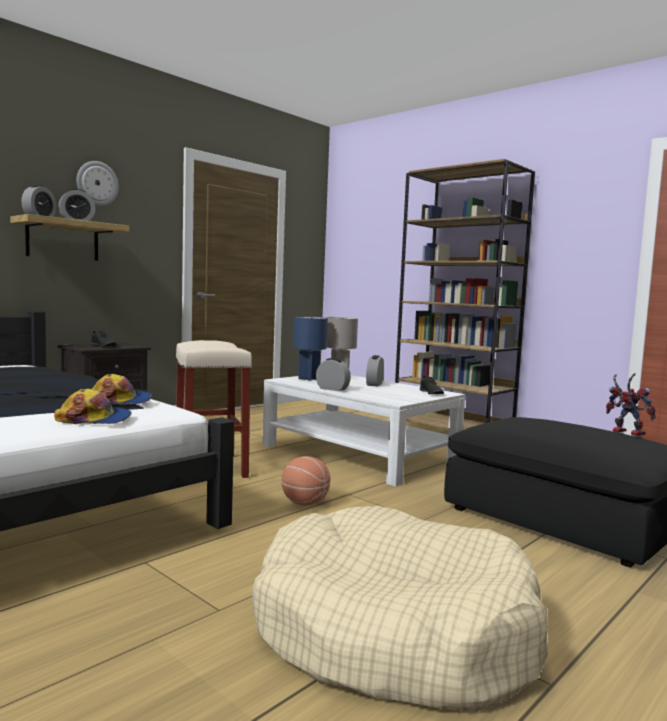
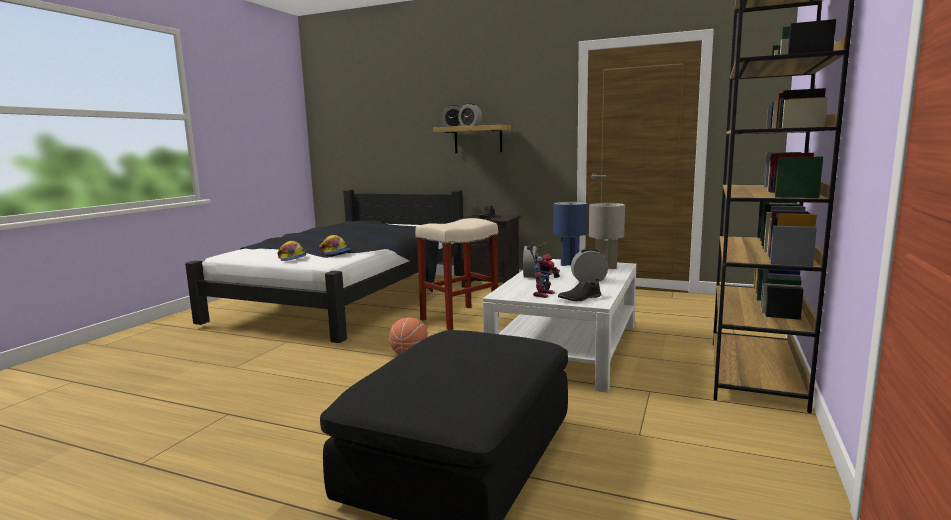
camera: 70 degrees right, 5 degrees up
wall clock [77,161,119,206] -> none
beige dog bed [252,506,548,712] -> none
toy robot [606,373,656,436] -> toy robot moved to [530,242,560,298]

